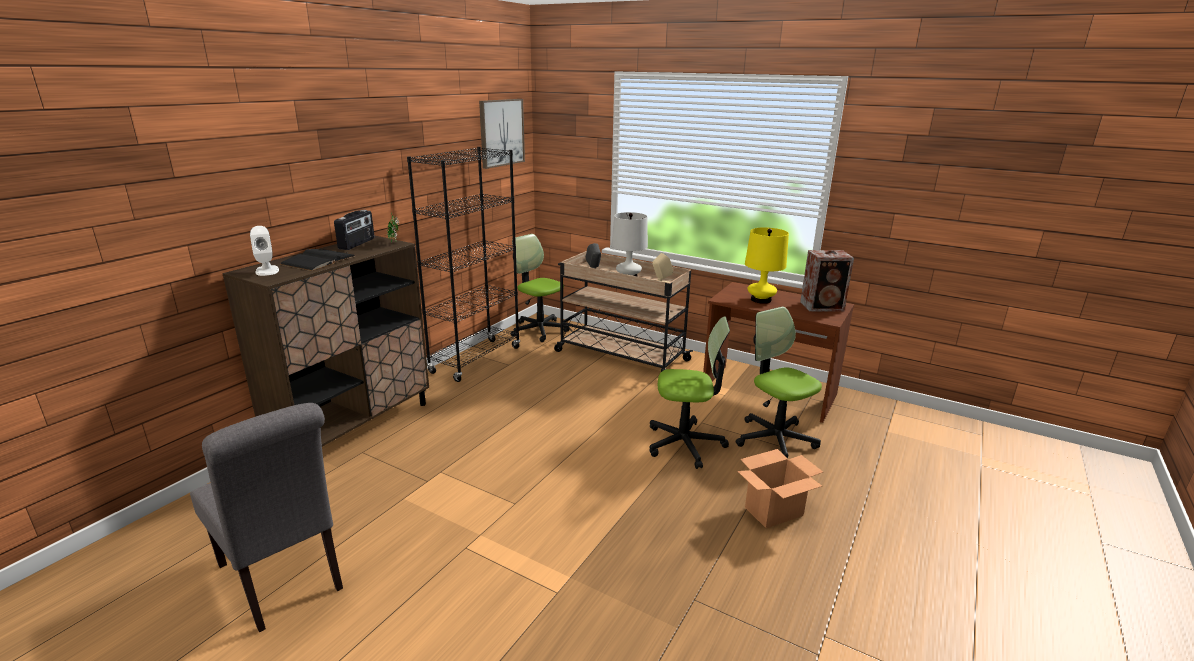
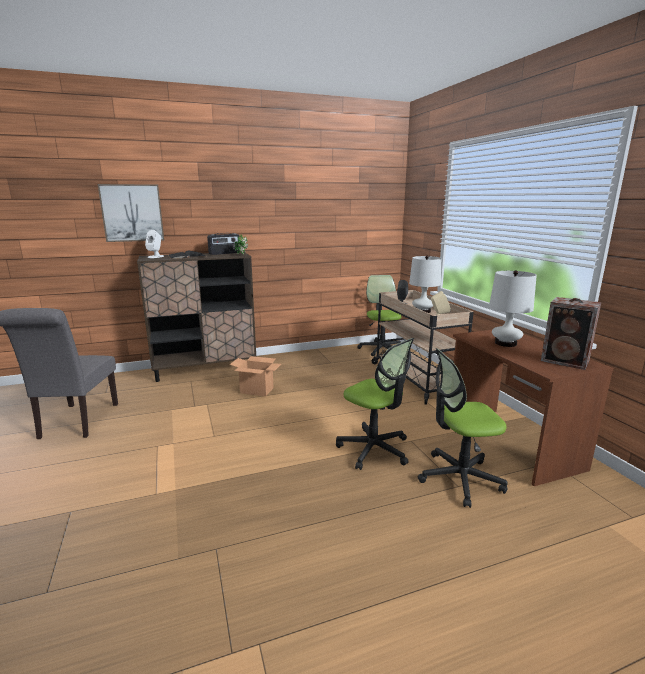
camera: 40 degrees right, 5 degrees down
black bookcase [407,147,520,382] -> none
picture [479,99,525,169] -> picture moved to [97,184,164,242]
office chair [736,306,822,459] -> office chair turned 105 degrees counterclockwise [418,348,508,508]
cardboard box [737,449,823,528] -> cardboard box moved to [230,356,281,396]
yellow table lamp [745,228,789,304] -> white table lamp [489,270,537,347]

